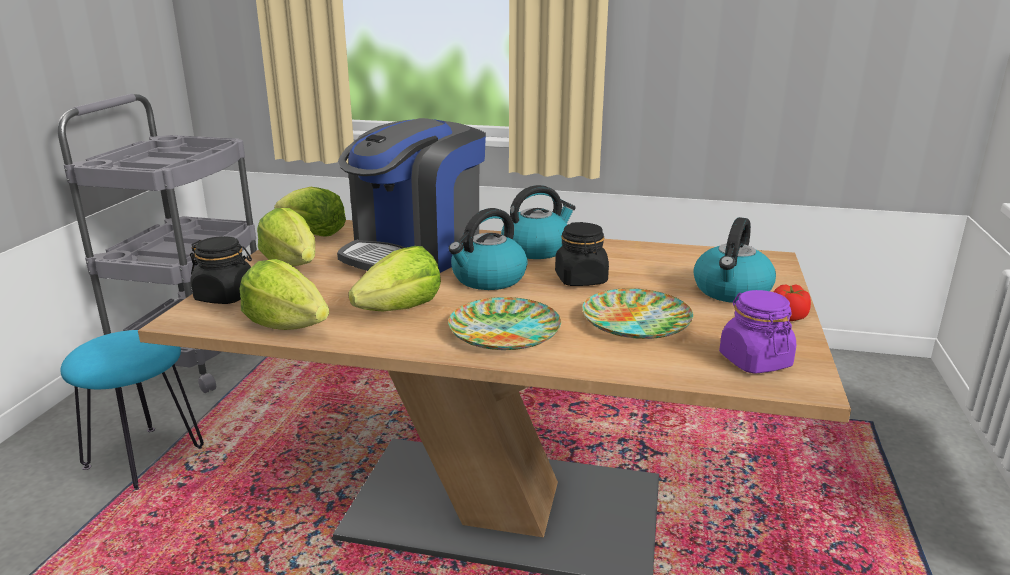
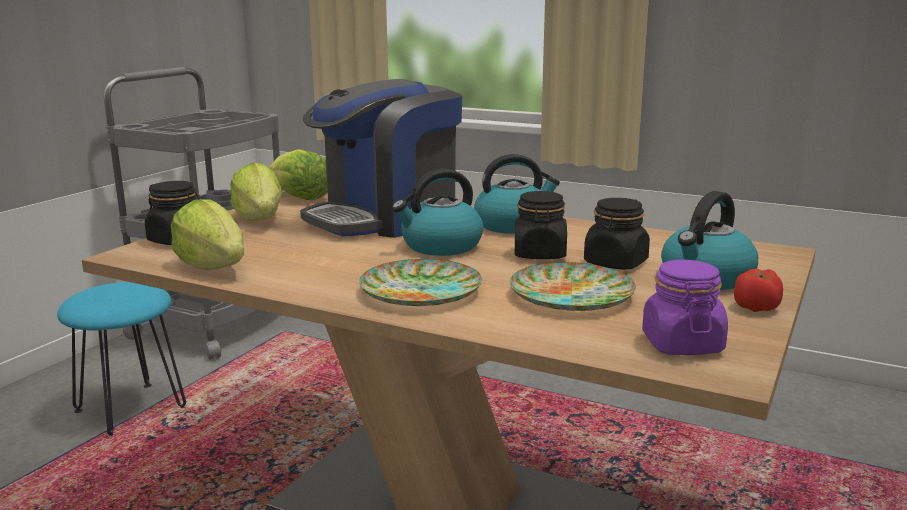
camera: 15 degrees right, 5 degrees down
lettuce [348,246,441,311] -> none
none -> black jar [584,198,650,270]

